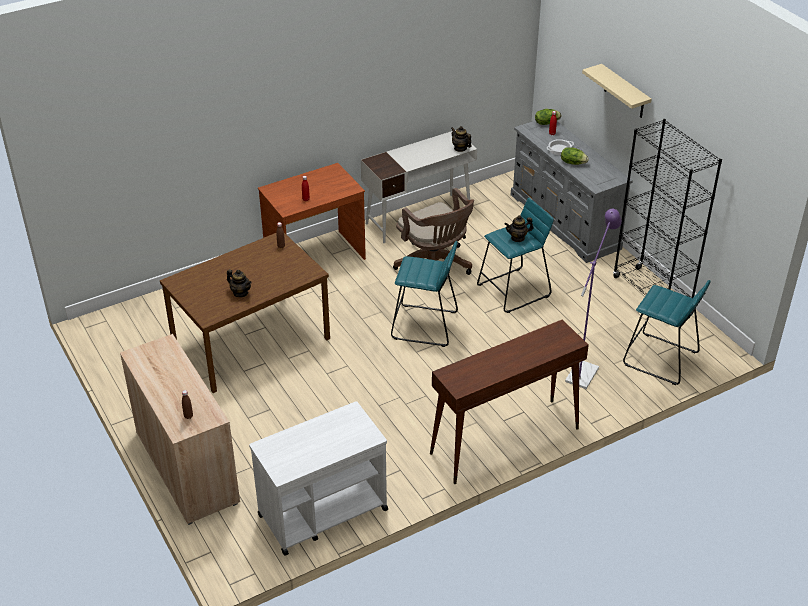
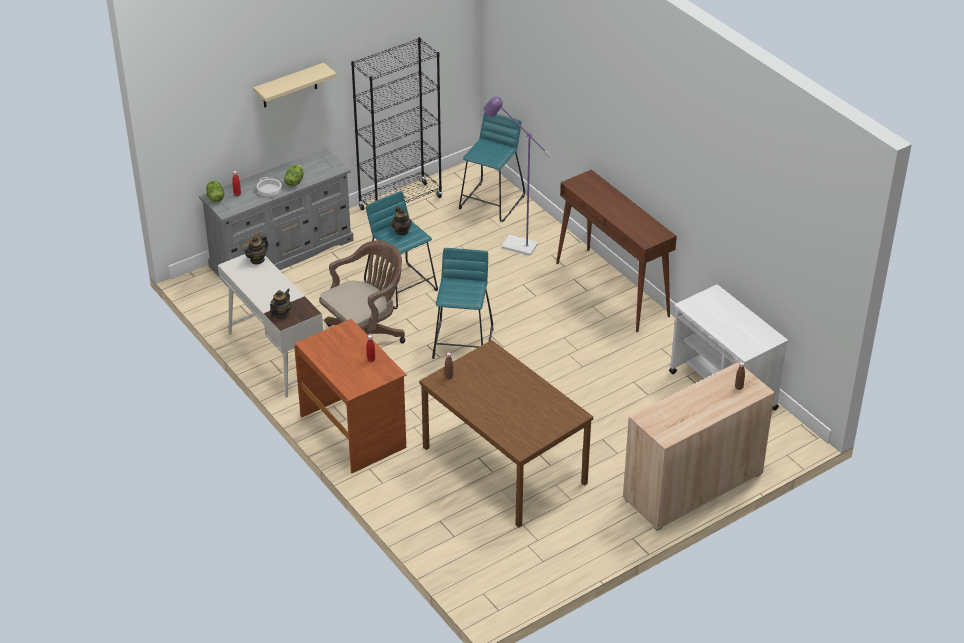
camera: 95 degrees left, 0 degrees up
teapot [227,269,252,297] -> teapot moved to [270,289,291,318]

